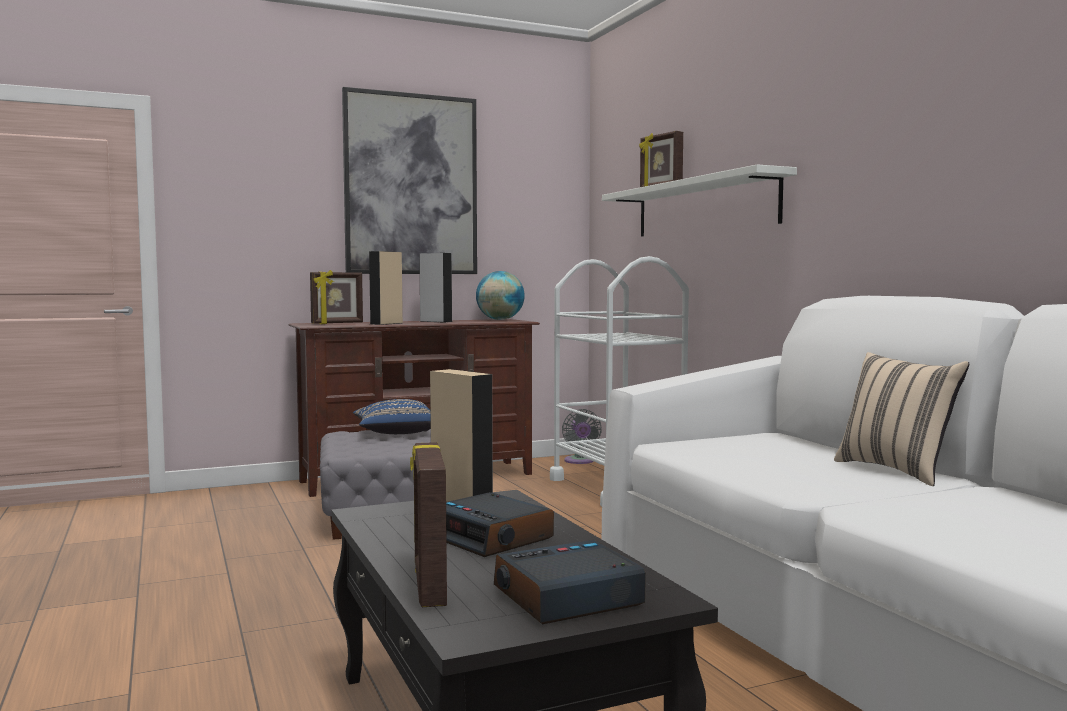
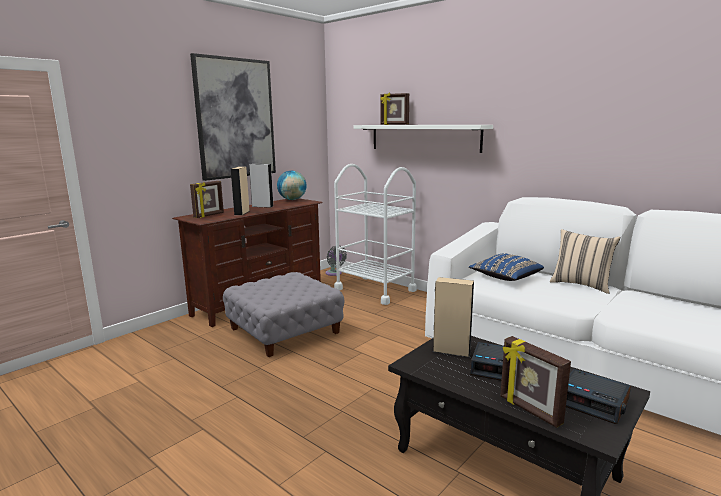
camera: 25 degrees left, 10 degrees up
blue pillow [353,399,431,434] -> blue pillow moved to [469,254,544,281]
alarm clock [494,540,646,624] -> alarm clock turned 90 degrees counterclockwise [566,369,631,424]

